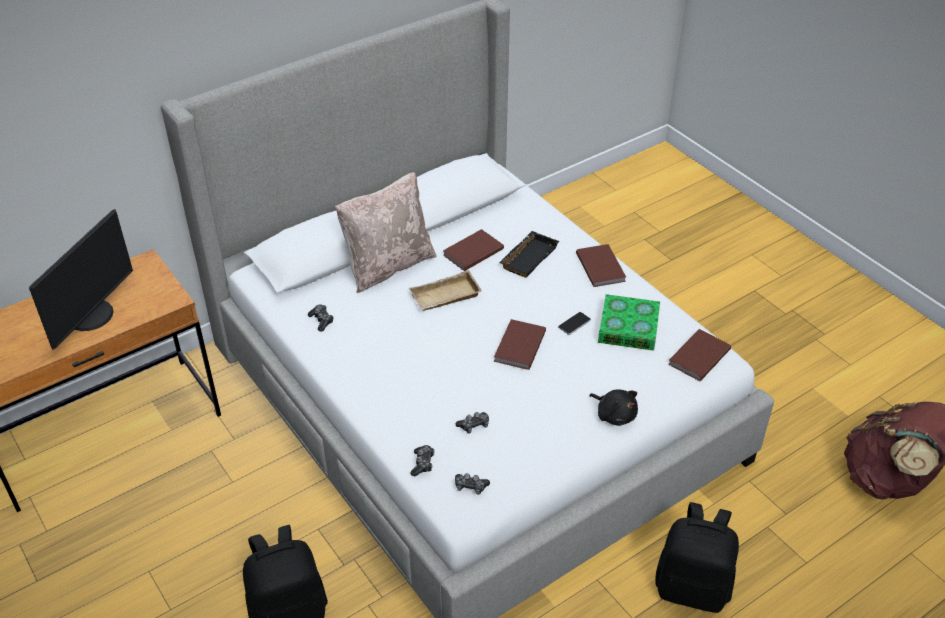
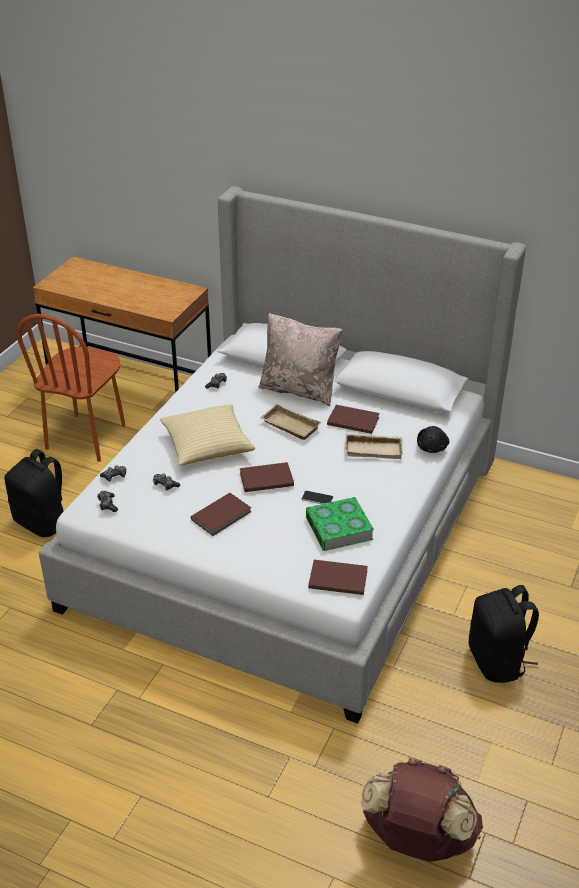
camera: 60 degrees right, 5 degrees down
monitor [29,209,133,350] -> none
black tray [499,231,560,278] -> beige tray [344,434,403,459]
brown book [576,244,626,287] -> brown book moved to [191,493,251,536]
black plush toy [589,389,638,426] -> black plush toy moved to [417,426,449,453]
black backpack [655,502,739,613] -> black backpack moved to [469,585,539,683]
none -> brown chair [17,314,125,462]
none -> pillow [160,404,255,466]

